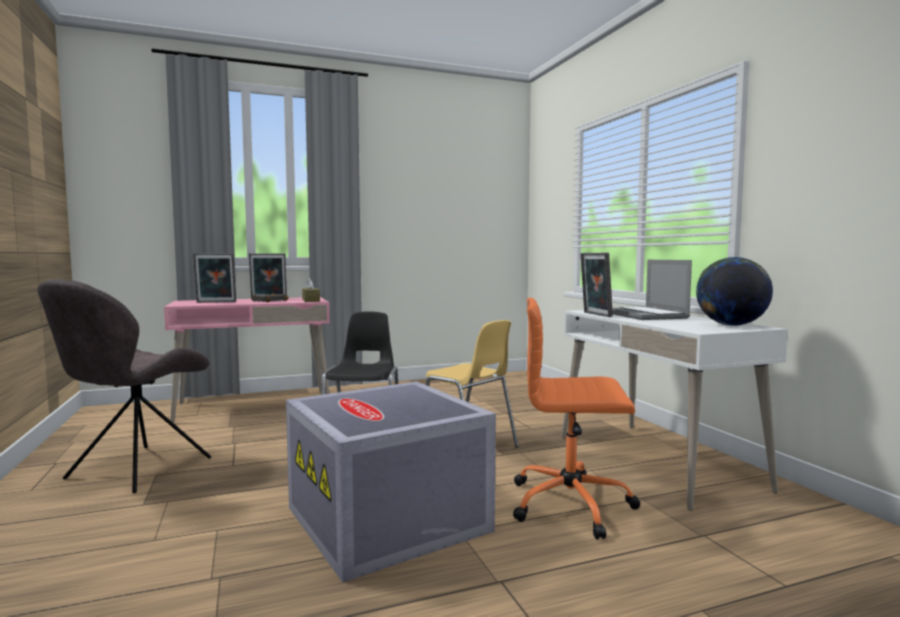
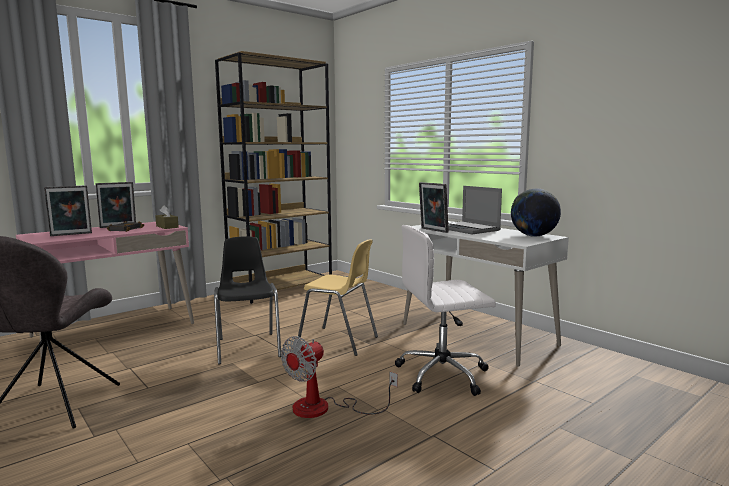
camera: 20 degrees left, 5 degrees up
grey storage box [286,382,496,583] -> fan [281,336,398,418]
orange office chair [513,298,640,539] -> white office chair [395,225,496,396]
none -> brown bookcase [215,51,332,304]

